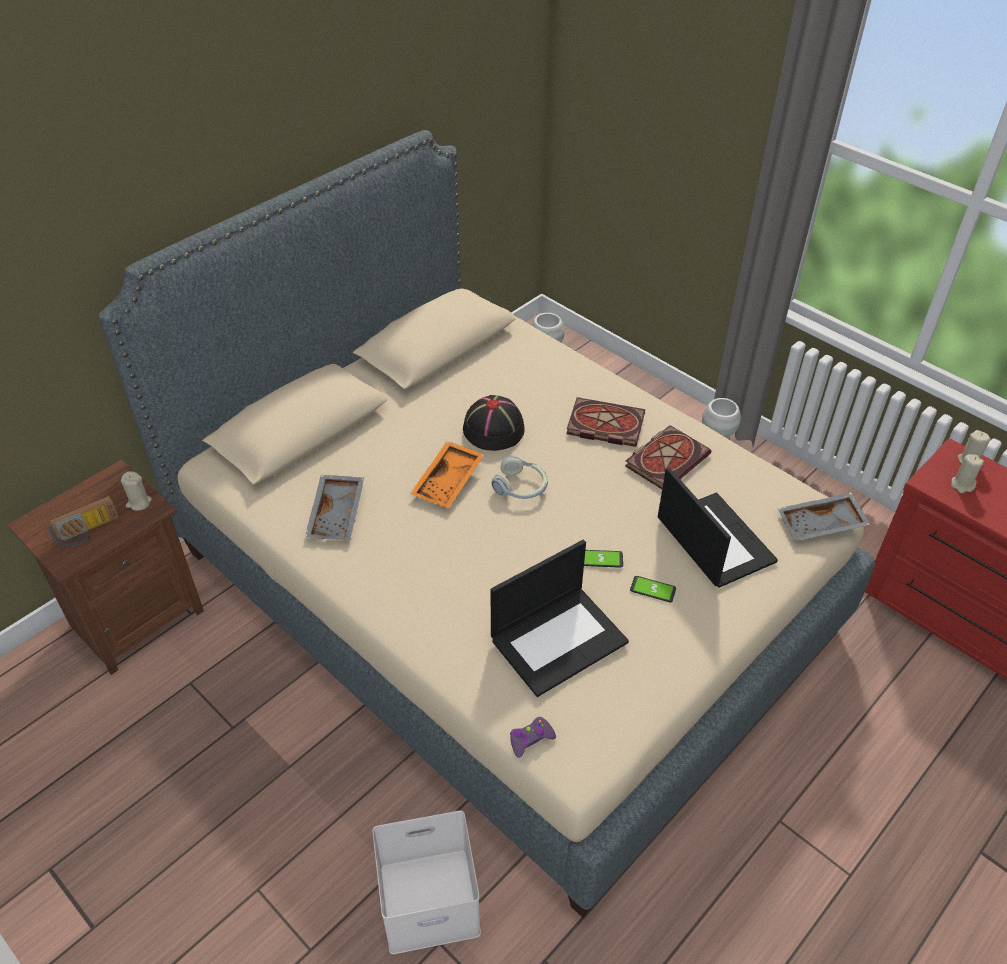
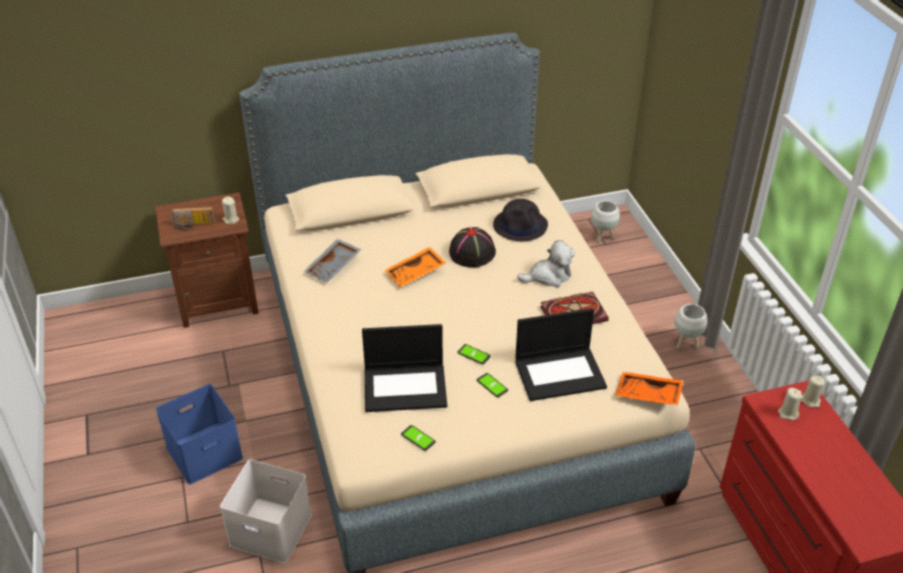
camera: 30 degrees right, 5 degrees down
headphones [492,456,548,499] -> none
purple game controller [510,717,556,758] -> none
book [566,397,645,447] -> plush toy [517,240,575,287]
laptop [658,467,778,588] -> laptop turned 75 degrees clockwise [515,308,607,401]
grey tray [778,492,870,541] -> orange tray [615,372,684,405]
none -> blue storage box [156,384,243,485]
none -> phone [401,425,436,451]
none -> black hat [493,199,548,241]

